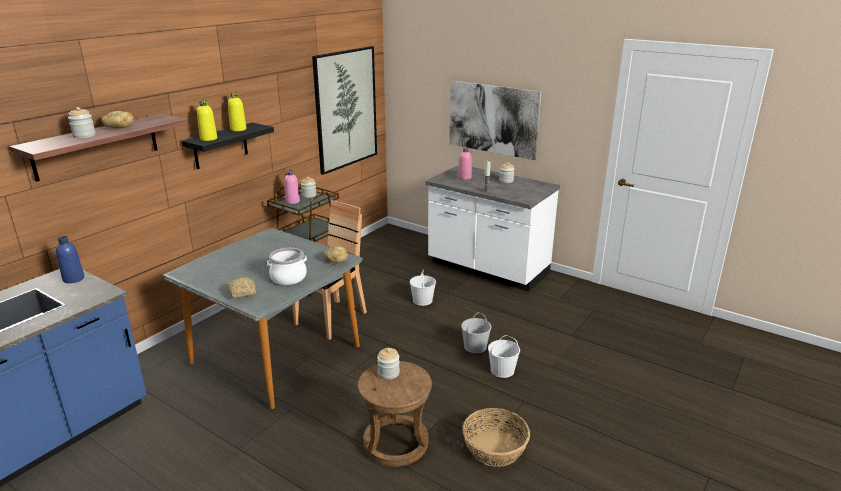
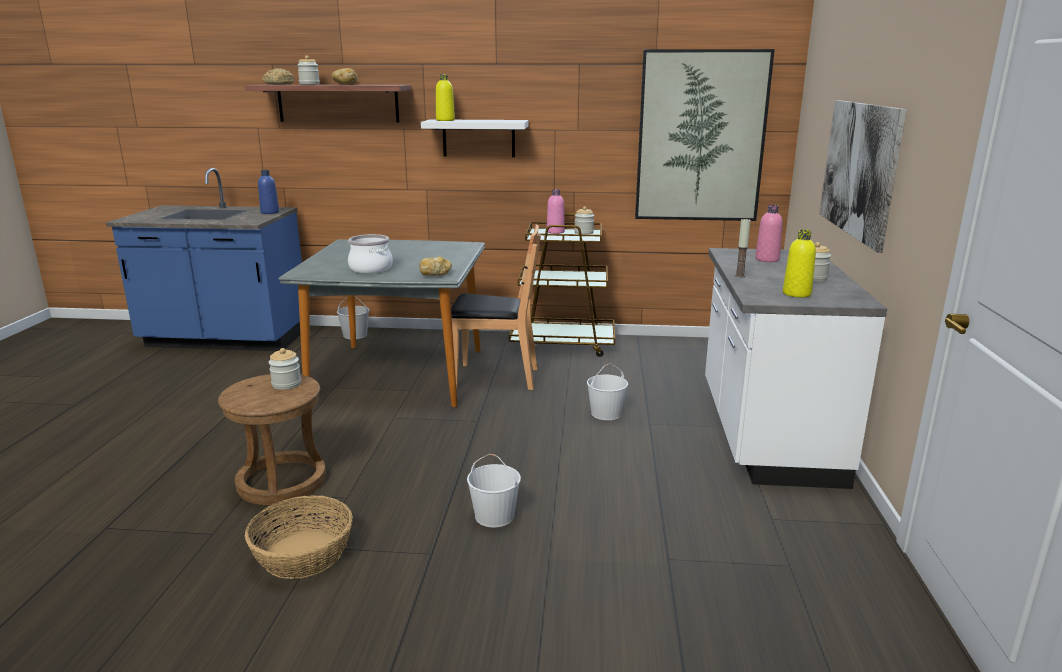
camera: 60 degrees right, 5 degrees down
black shelf [182,123,274,169] -> white shelf [421,119,528,157]
yellow bottle [228,92,246,131] -> yellow bottle moved to [783,230,816,298]
bread [228,277,256,299] -> bread moved to [262,68,295,84]
white bucket [461,312,491,353] -> white bucket moved to [337,297,369,339]

